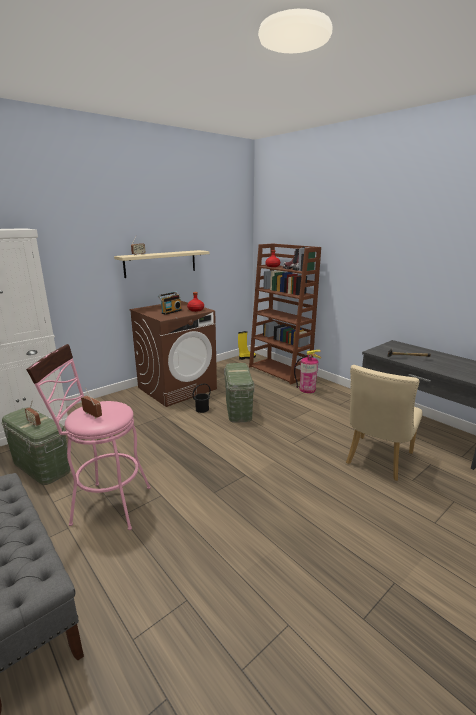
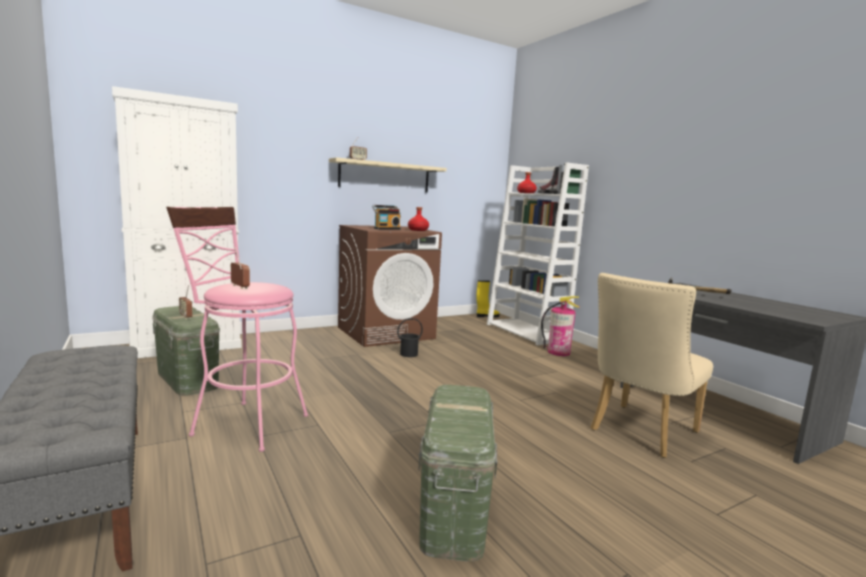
camera: 10 degrees right, 10 degrees down
green storage box [224,363,254,423] -> green storage box moved to [418,385,498,561]
brown bookcase [249,243,321,384] -> white bookcase [487,163,589,345]

